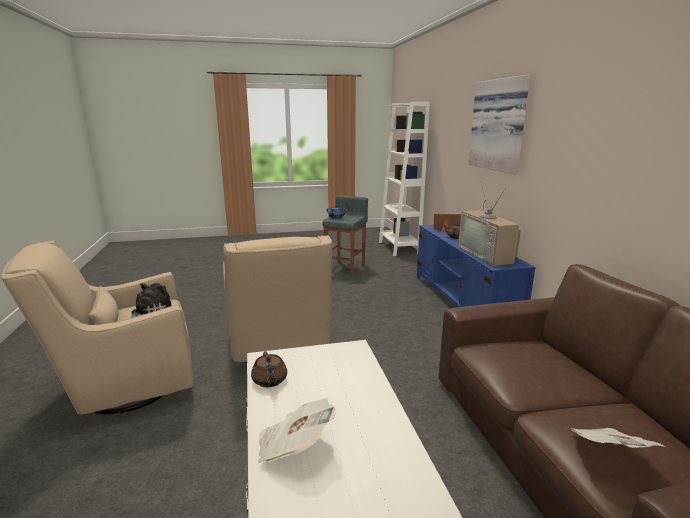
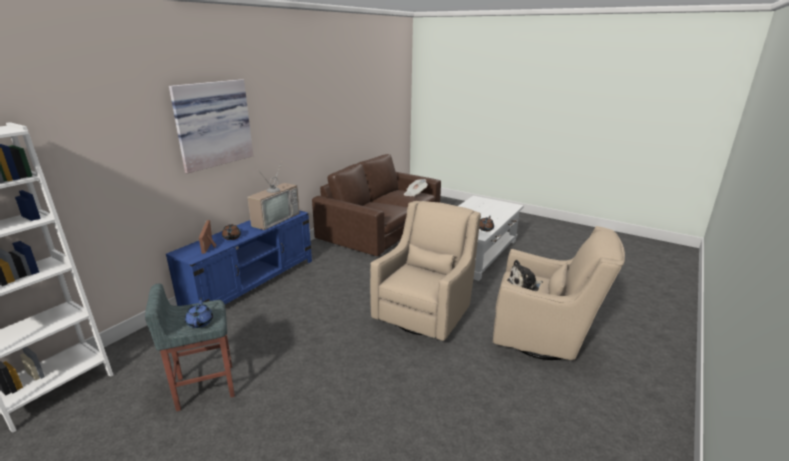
camera: 135 degrees left, 5 degrees up
newspaper [258,398,335,463] -> none

